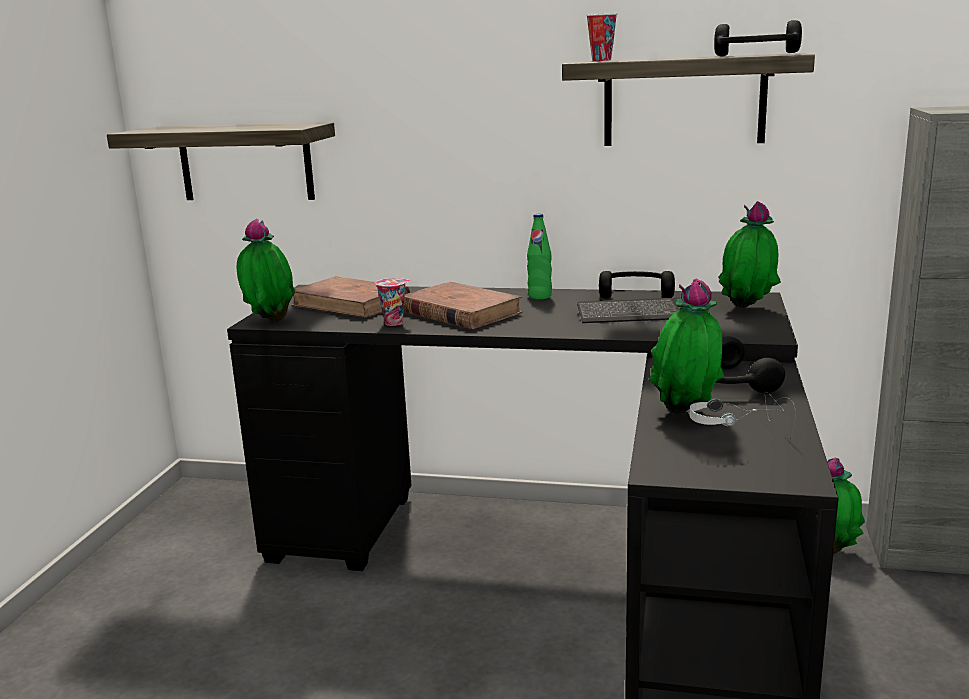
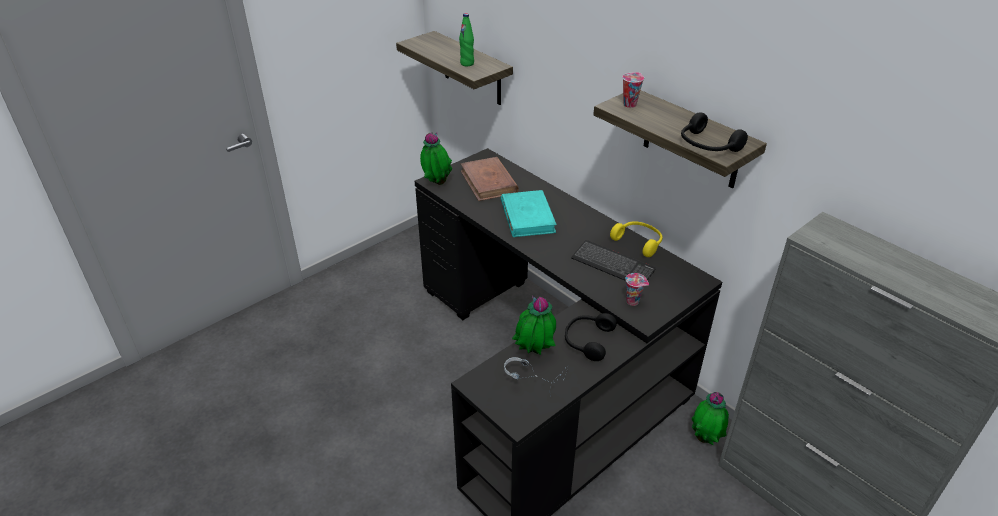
camera: 35 degrees right, 20 degrees up
cup [376,278,412,326] -> cup moved to [626,273,649,306]
brown book [404,282,523,330] -> turquoise book [501,190,557,237]
green bottle [527,214,552,299] -> green bottle moved to [459,13,474,66]
black headphones [599,271,675,299] -> yellow headphones [610,221,663,257]
potted plant [718,201,781,308] -> none

